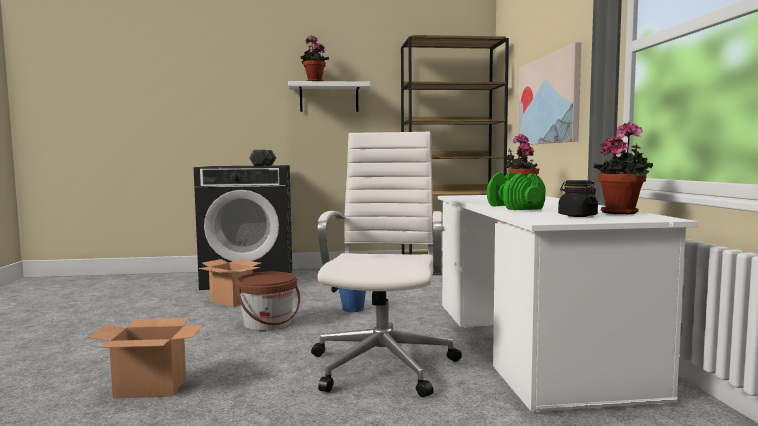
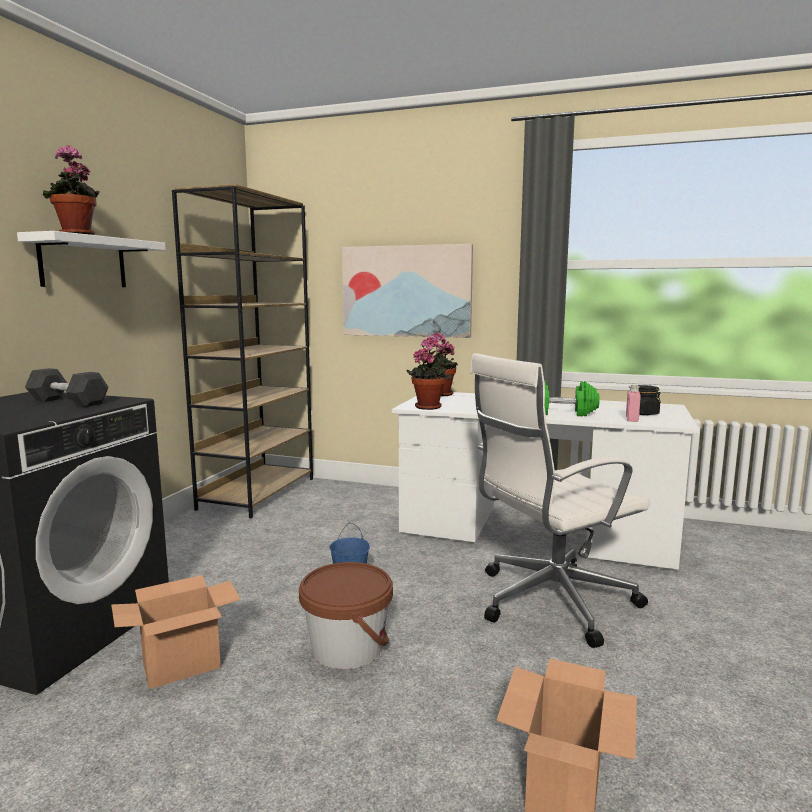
camera: 65 degrees left, 5 degrees up
white office chair [311,132,462,398] -> white office chair turned 60 degrees counterclockwise [470,353,650,648]
potted plant [593,122,654,214] -> potted plant moved to [406,337,451,410]
none -> pink bottle [626,385,641,422]

